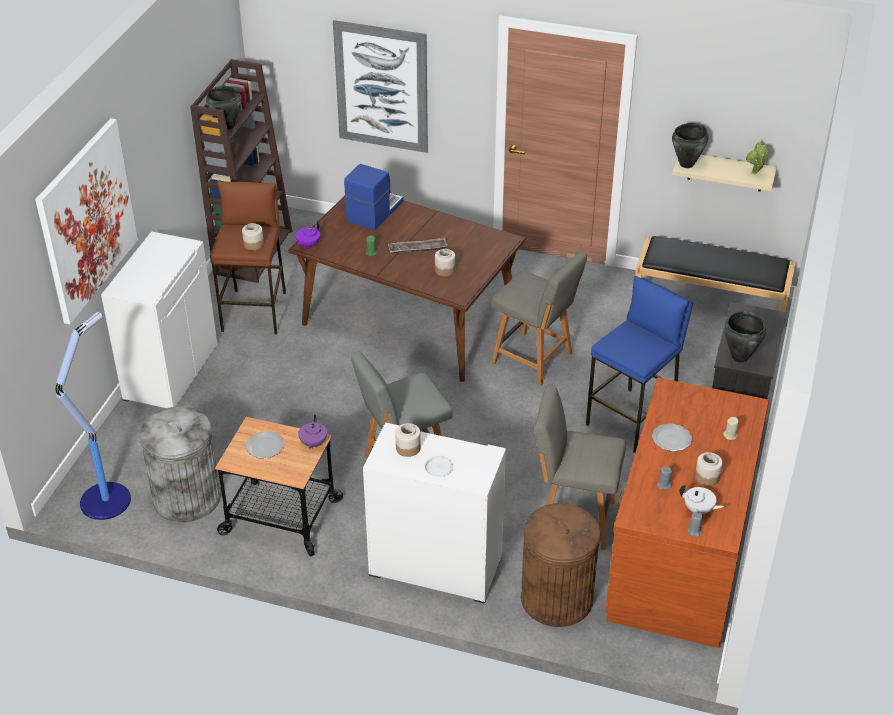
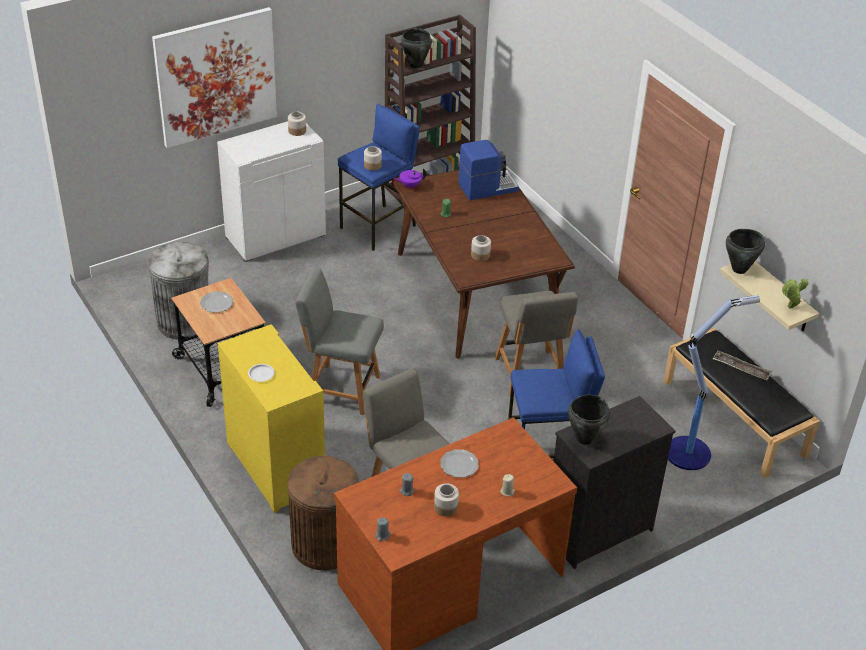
camera: 40 degrees right, 0 degrees up
floor lamp [55,312,131,520] -> floor lamp moved to [668,295,760,470]
brown stool [210,181,286,335] -> blue stool [338,104,420,251]
purple teapot [298,414,327,449] -> none
picture [333,20,428,153] -> none
white cabinet [363,423,506,604] -> yellow cabinet [218,324,325,513]
tray [388,237,447,253] -> tray moved to [713,351,772,382]
jar [395,423,421,457] -> jar moved to [288,111,306,136]
white teapot [680,484,724,514] -> none

